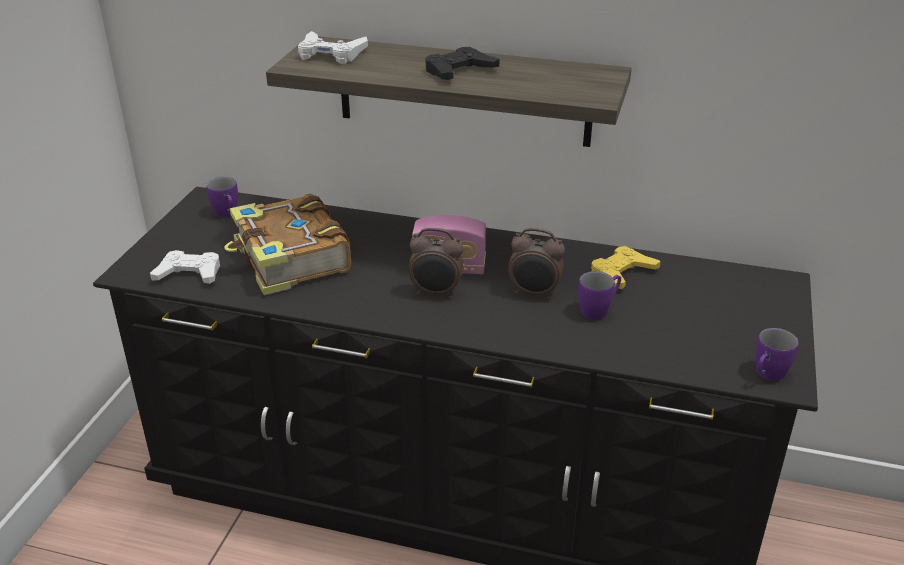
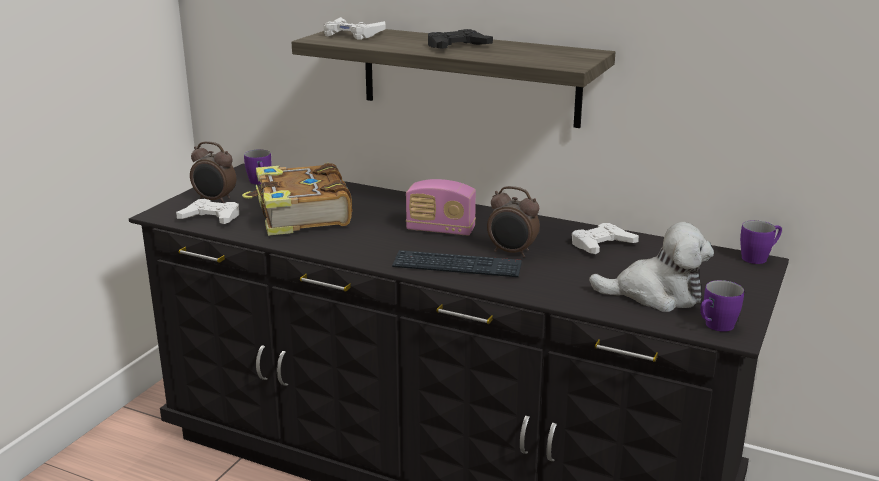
camera: 10 degrees right, 10 degrees down
alarm clock [408,228,463,298] -> alarm clock moved to [190,141,236,203]
purple mug [578,271,621,320] -> purple mug moved to [740,220,782,264]
yellow game controller [591,246,661,289] -> white game controller [572,223,639,254]
none -> keyboard [392,250,522,277]
none -> plush toy [589,222,714,312]

